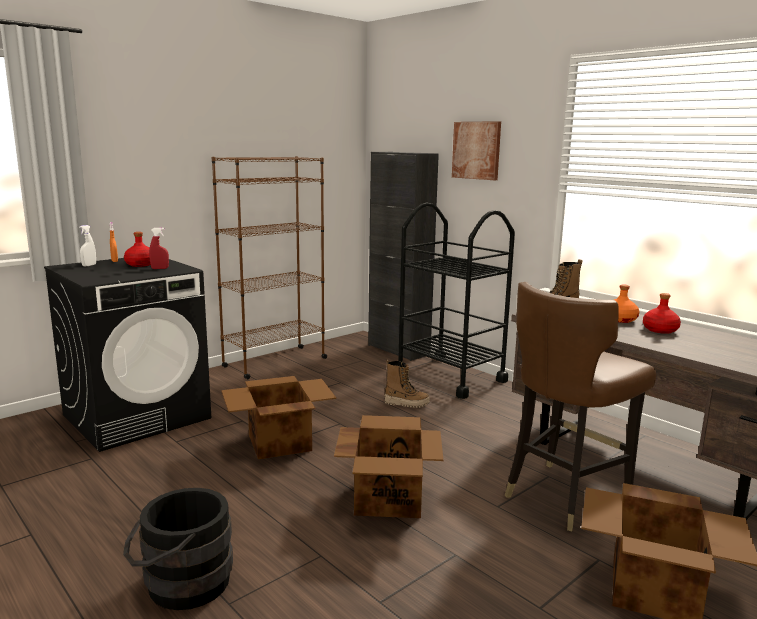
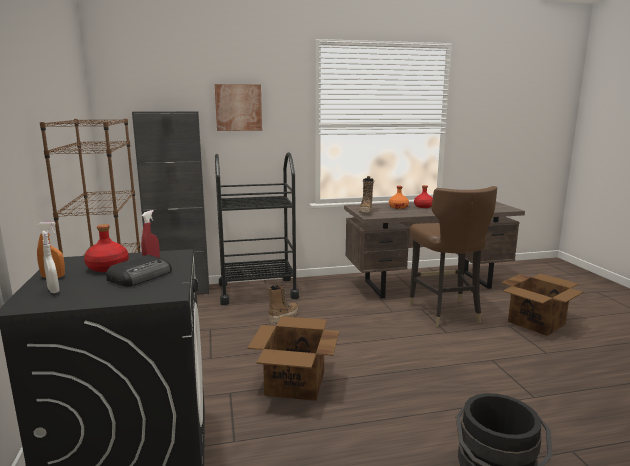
camera: 60 degrees left, 0 degrees up
cardboard box [334,415,443,518] -> none
none -> radio [106,255,172,287]

